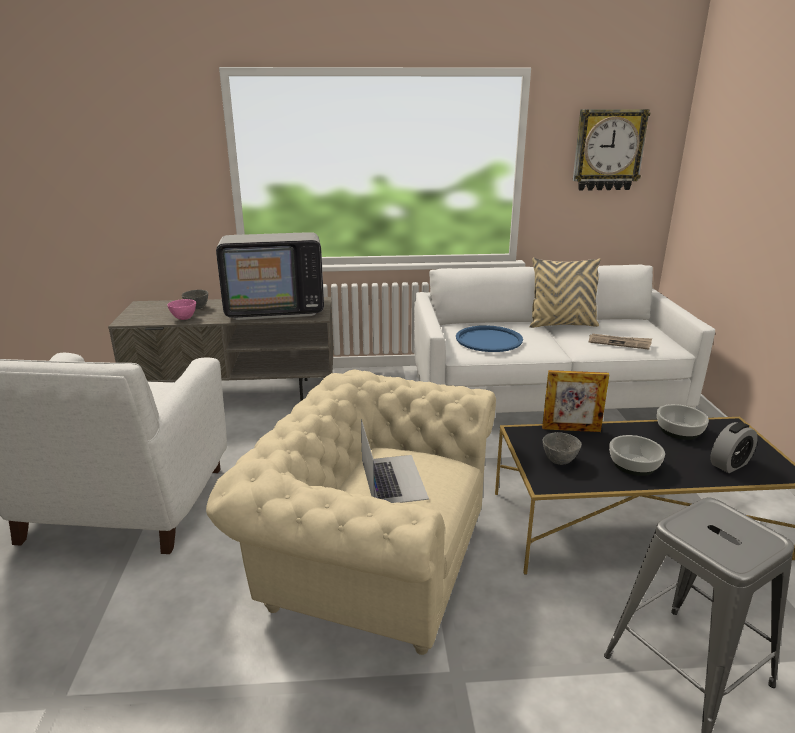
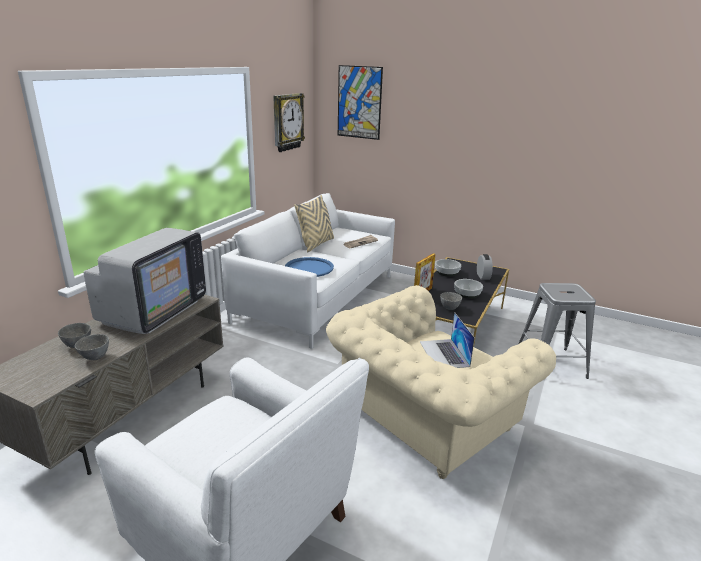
camera: 60 degrees left, 0 degrees up
pink bowl [167,299,196,320] -> grey bowl [75,334,109,360]
laptop [361,419,429,503] -> laptop turned 120 degrees counterclockwise [420,312,475,368]
none -> picture [338,65,383,140]

